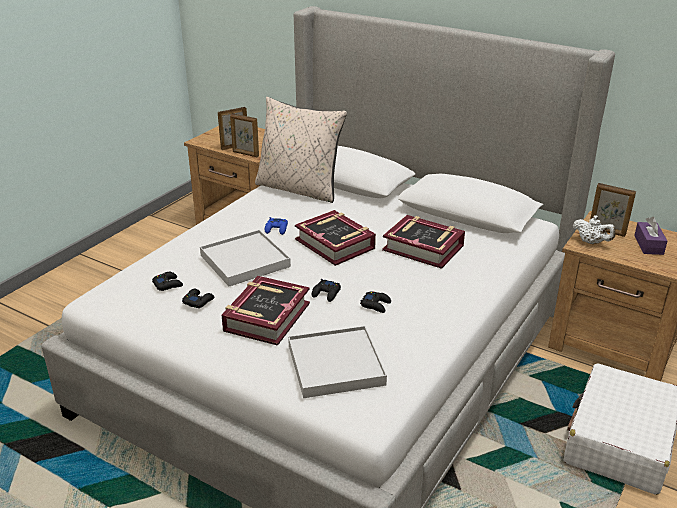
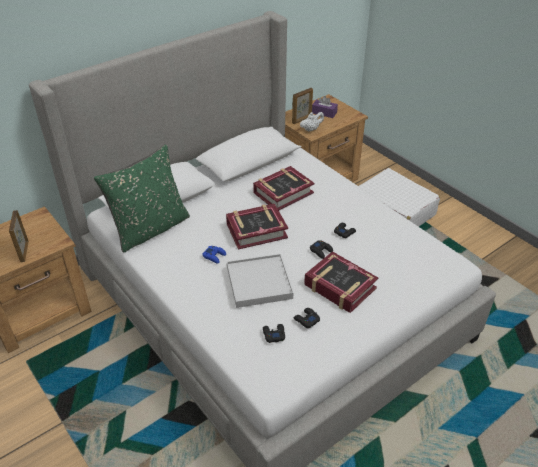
camera: 70 degrees left, 10 degrees up
picture frame [230,113,259,157] -> none
beige pillow [255,97,347,203] -> green pillow [94,145,190,252]
white tray [288,326,387,398] -> none

